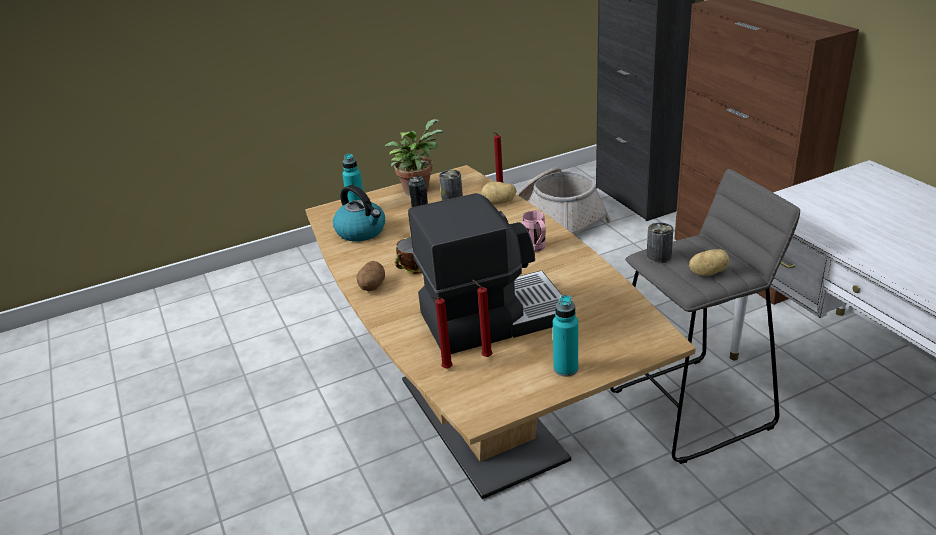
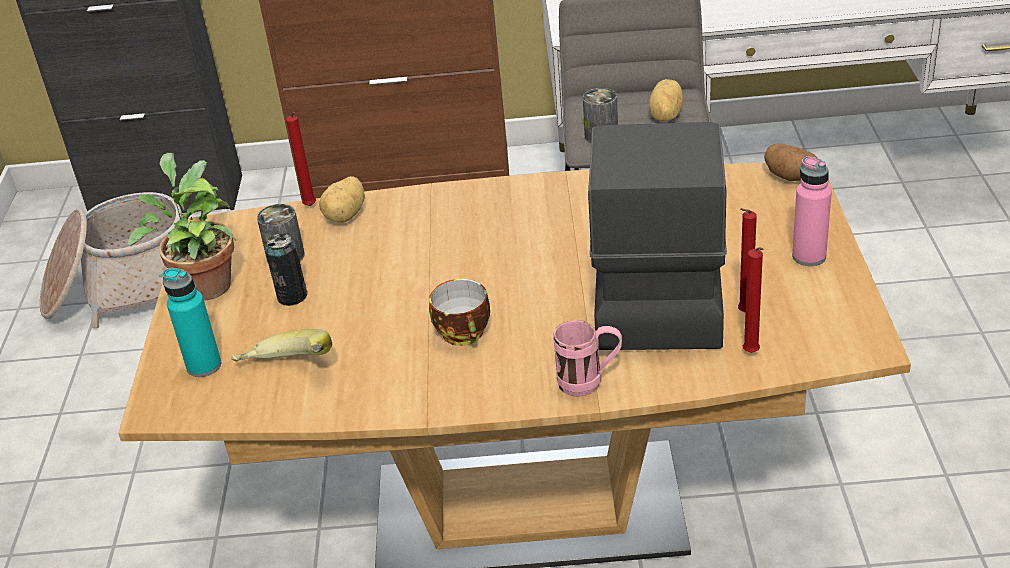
camera: 65 degrees left, 5 degrees up
kettle [333,185,385,242] -> banana [231,329,332,362]
potato [357,261,385,291] -> potato moved to [764,143,817,181]
pink mug [522,211,546,252] -> pink mug moved to [553,320,622,397]
turquoise bottle [553,295,578,377] -> pink bottle [792,156,832,266]

